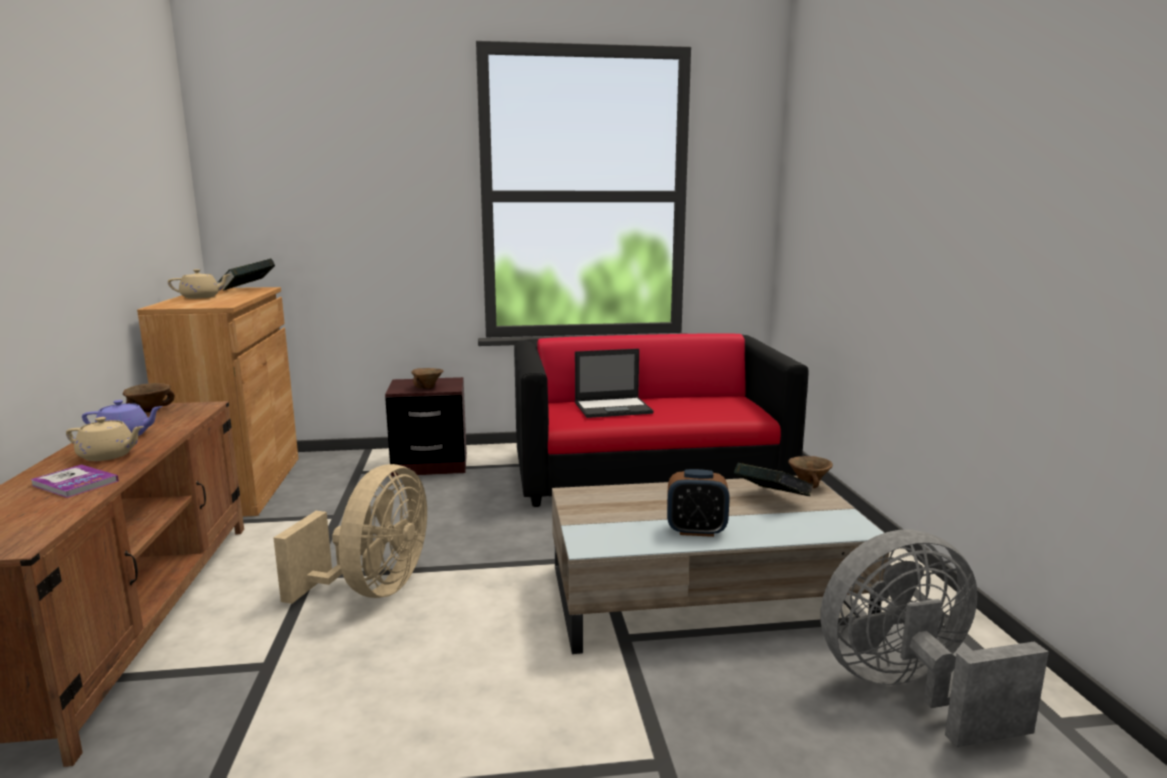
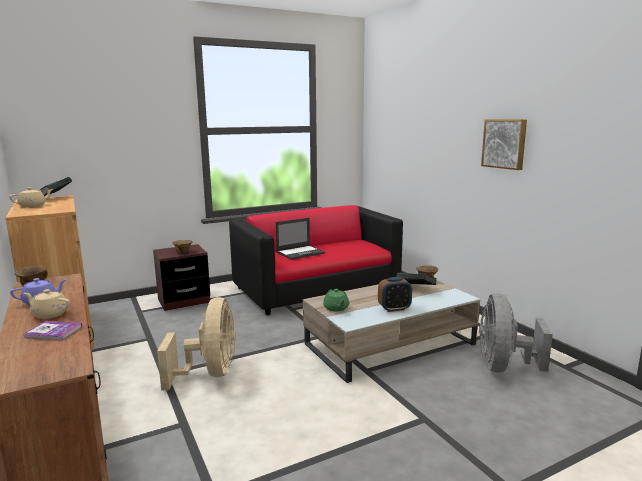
camera: 20 degrees left, 0 degrees up
beige teapot [66,417,144,461] -> beige teapot turned 150 degrees counterclockwise [24,289,70,319]
grey fan [821,530,1049,747] -> grey fan turned 45 degrees counterclockwise [479,293,553,373]
none -> green teapot [323,289,349,312]
none -> picture [481,120,527,170]

